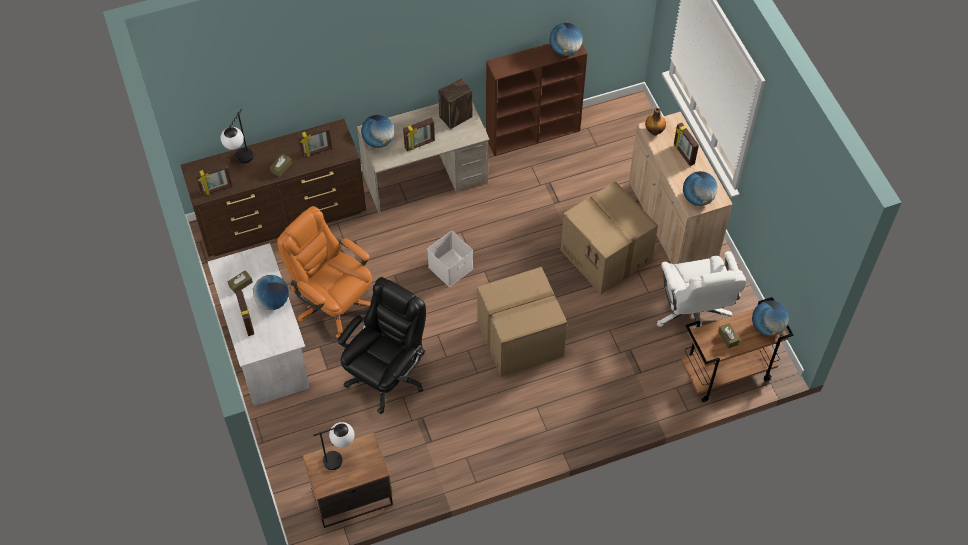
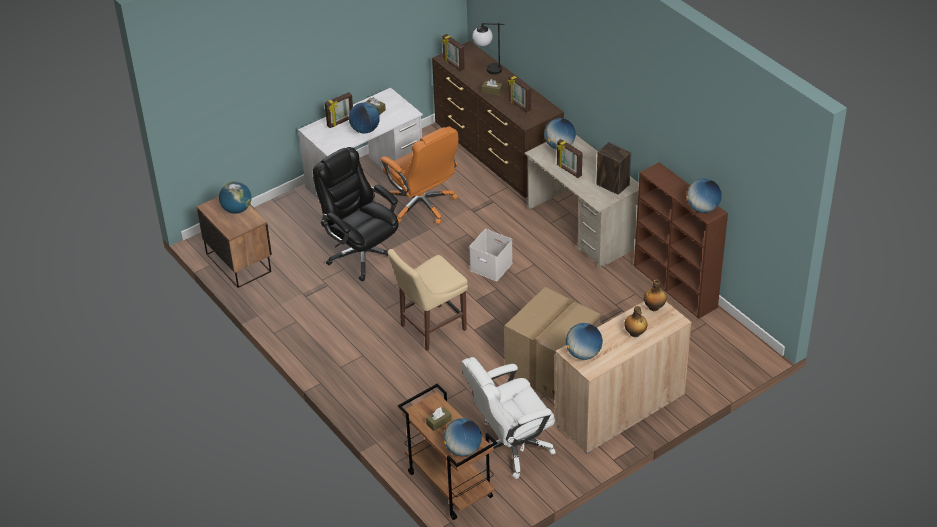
camera: 75 degrees right, 15 degrees down
orange office chair [277,206,372,338] -> orange office chair turned 120 degrees clockwise [380,126,458,224]
table lamp [313,422,355,470] -> globe [219,181,251,214]
black office chair [337,277,426,414] -> black office chair turned 150 degrees counterclockwise [313,147,399,281]
cardboard box [477,267,567,377] -> beige chair [387,249,468,351]
picture frame [674,123,699,166] -> bottle [624,306,647,337]

